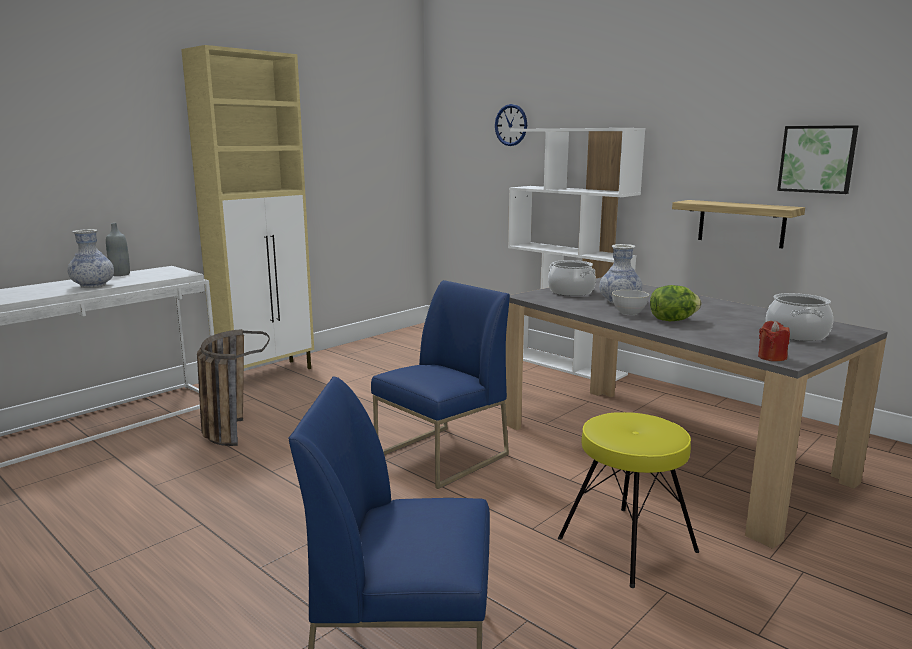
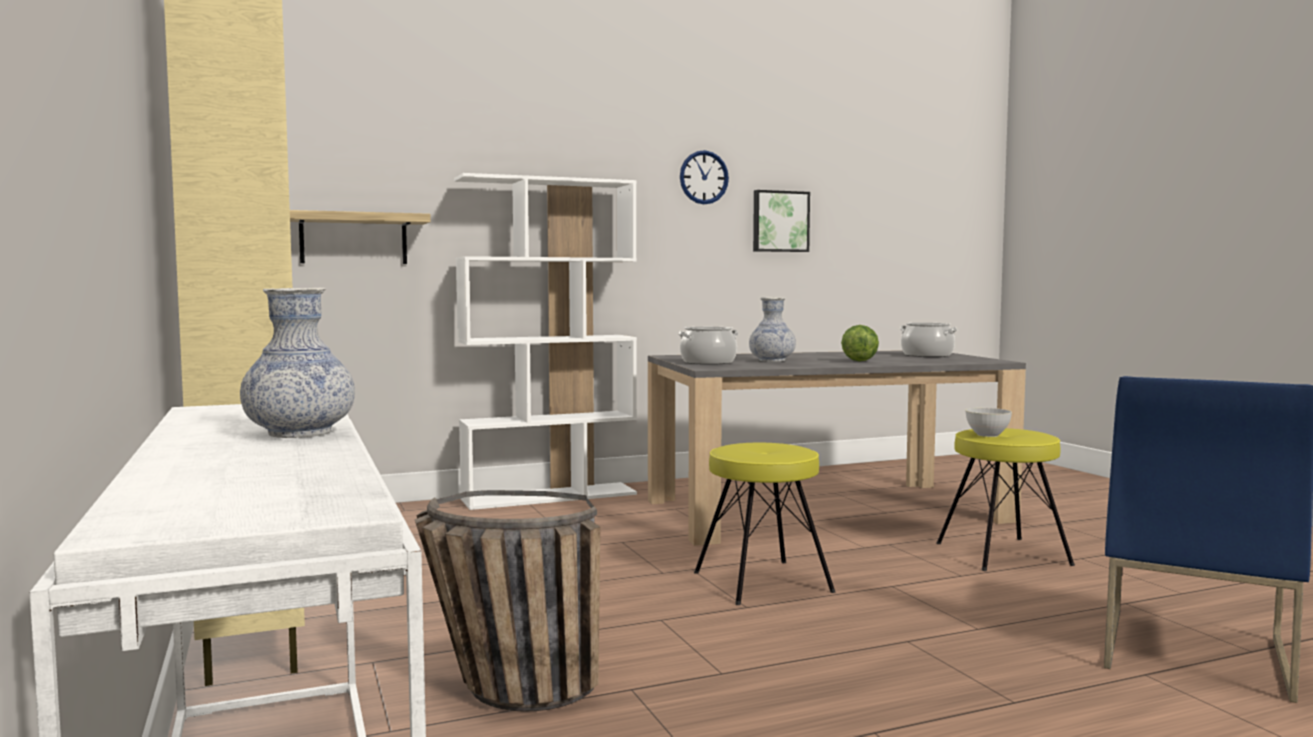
camera: 65 degrees left, 10 degrees down
grey bottle [106,223,130,276] -> none
blue chair [371,280,510,489] -> yellow stool [694,443,835,605]
wall clock [495,104,527,146] -> wall clock moved to [680,150,729,204]
grey bowl [612,290,649,315] -> grey bowl moved to [965,408,1012,437]
shelf [672,200,805,248] -> shelf moved to [290,210,431,264]
red candle [758,321,790,361] -> none

